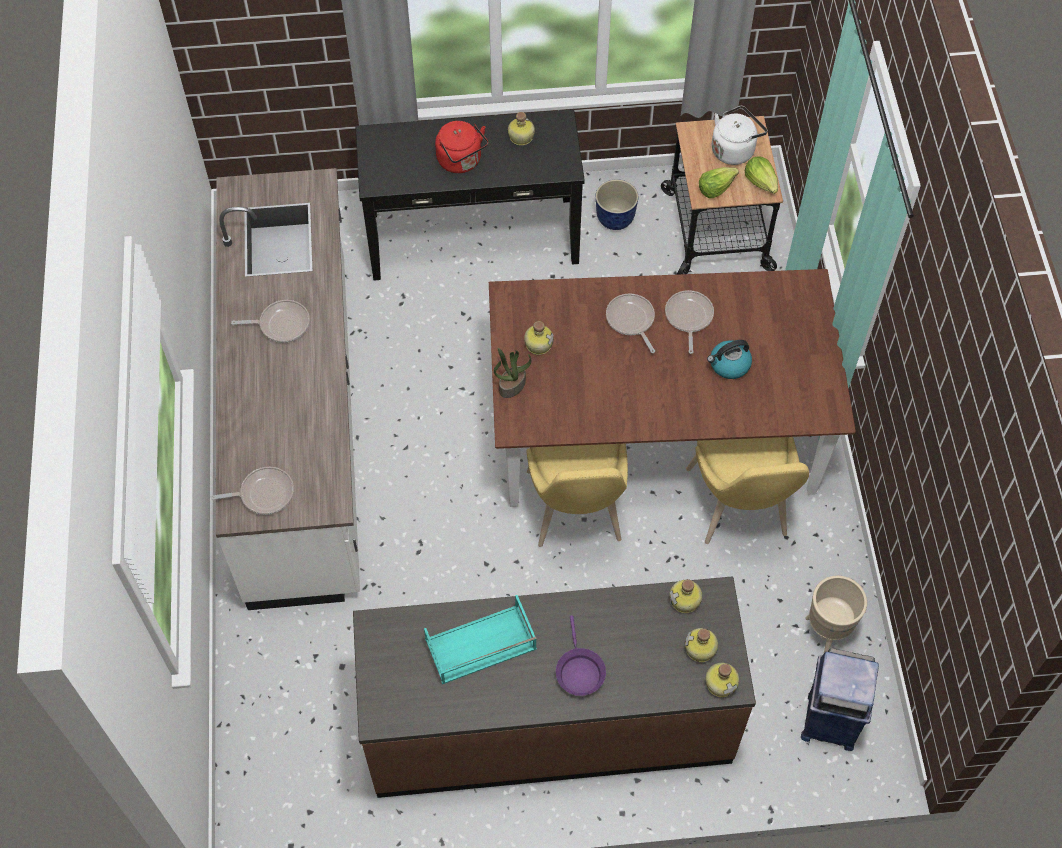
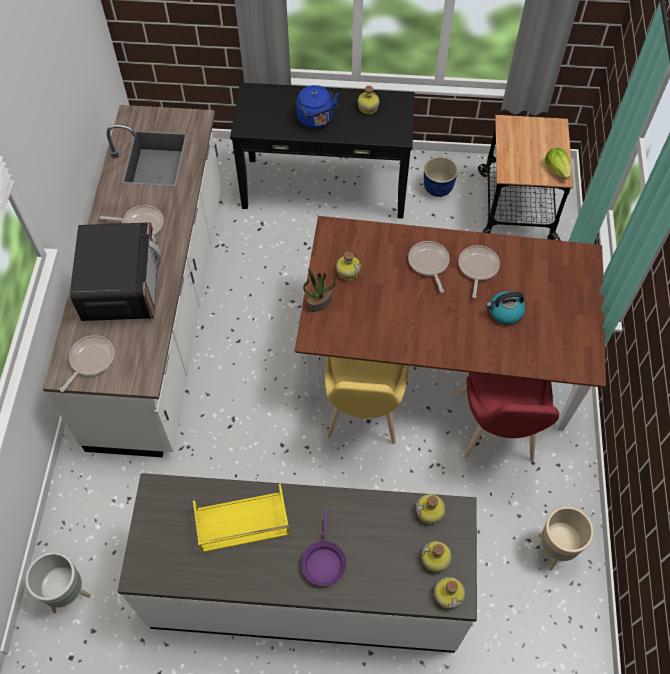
camera: 10 degrees right, 0 degrees up
frying pan [210,467,294,515] -> frying pan turned 60 degrees counterclockwise [60,335,115,392]
brown counter [353,576,756,798] -> white counter [117,473,477,653]
turquoise tray [424,595,537,684] -> yellow tray [193,484,290,553]
red kettle [435,121,488,173] -> blue kettle [296,85,339,129]
yellow chair [686,437,809,544] -> red chair [459,372,559,462]
lettuce [699,167,739,198] -> none
white kettle [712,106,768,165] -> none
blue trash can [801,648,879,751] -> none
none -> grey planter [25,552,91,613]
none -> microwave [70,222,161,321]

